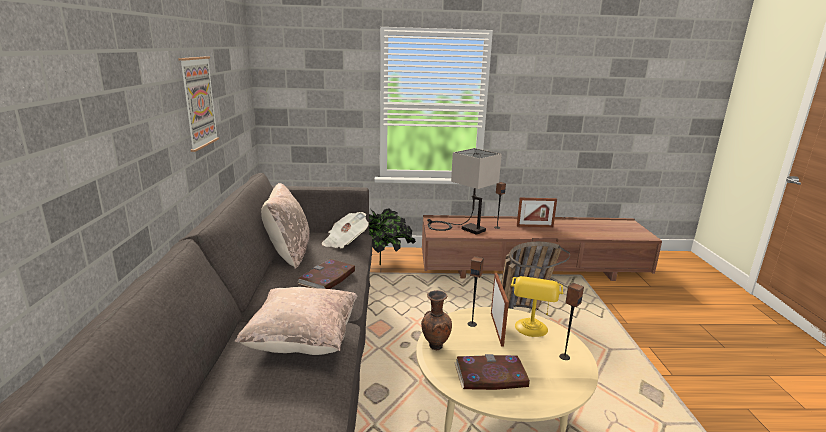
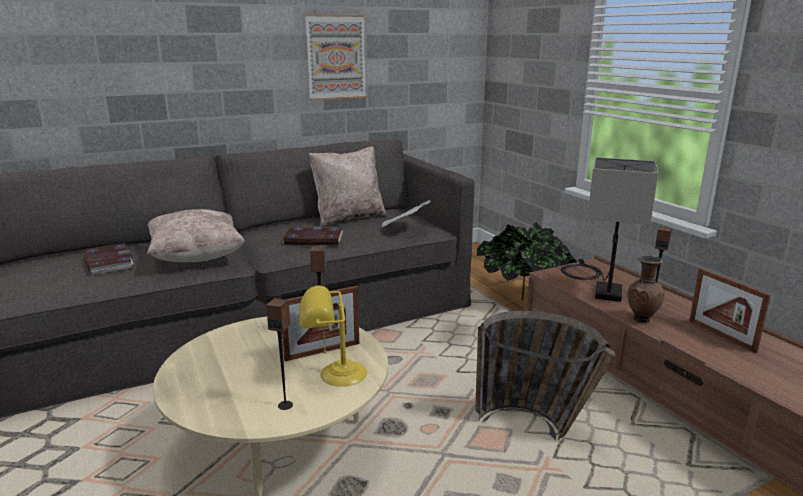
camera: 65 degrees right, 0 degrees up
brown vase [421,290,452,350] -> brown vase moved to [628,255,664,322]
book [454,354,530,390] -> book moved to [85,243,133,275]

